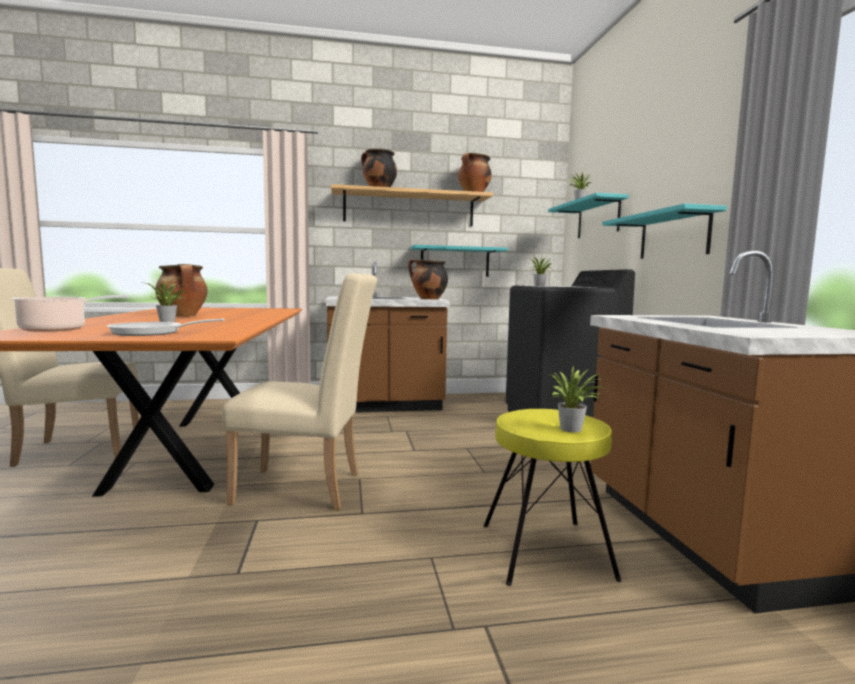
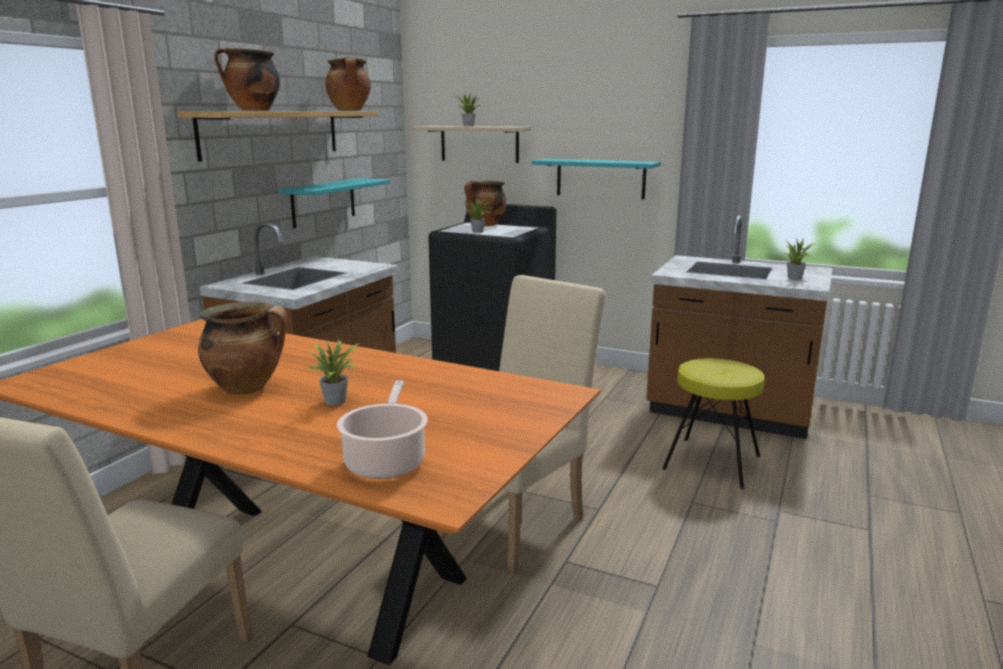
camera: 55 degrees left, 10 degrees up
frying pan [106,319,224,336] -> none
cooking pot [408,259,448,300] -> cooking pot moved to [464,181,507,226]
turquoise shelf [548,193,629,238] -> beige shelf [413,126,531,163]
potted plant [550,366,604,433] -> potted plant moved to [783,238,817,280]

